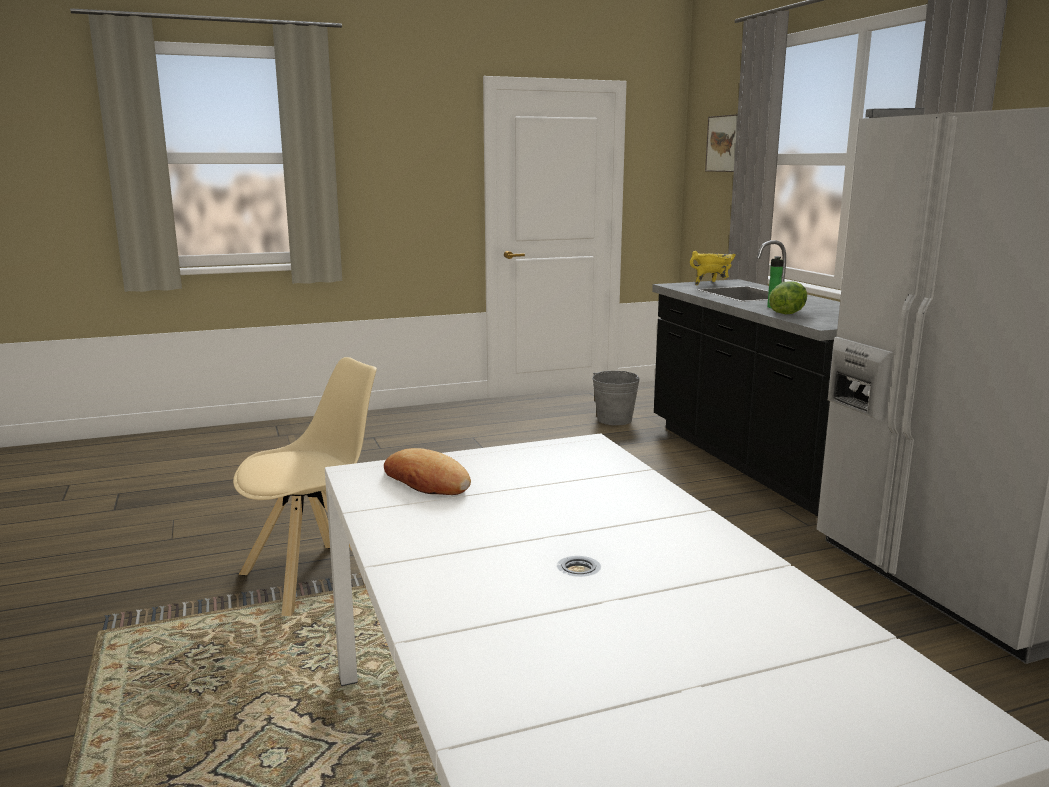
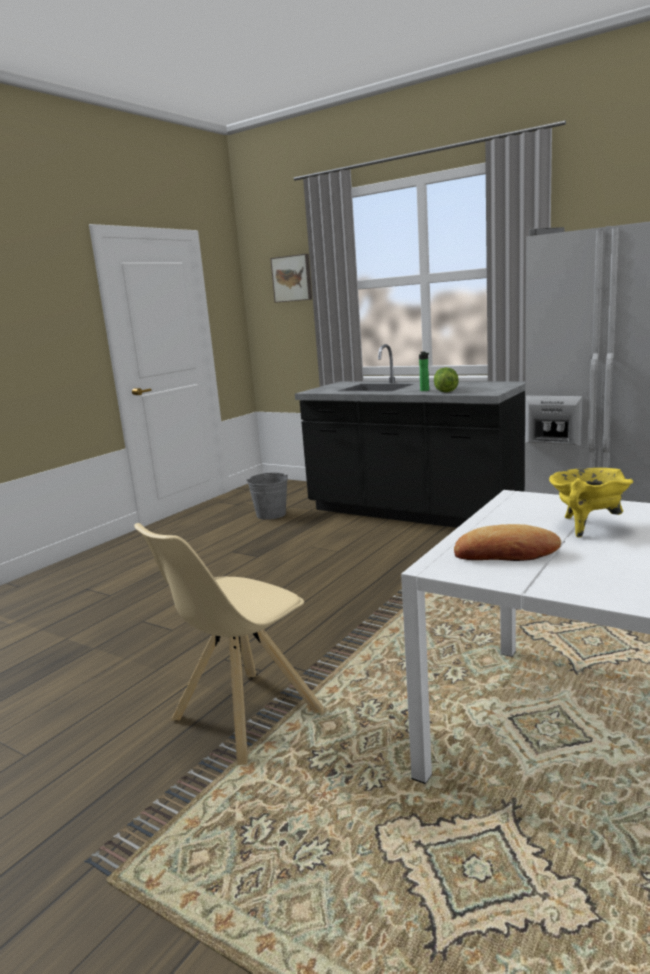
camera: 35 degrees left, 0 degrees up
beige chair [233,357,377,616] -> beige chair turned 150 degrees counterclockwise [134,523,324,765]
yellow cooking pot [690,251,736,285] -> yellow cooking pot moved to [549,468,633,538]

